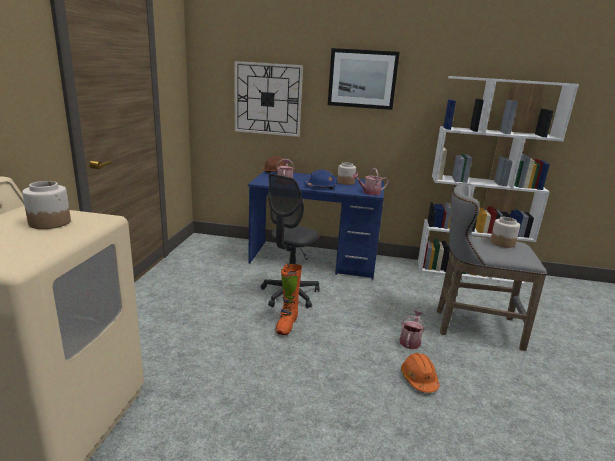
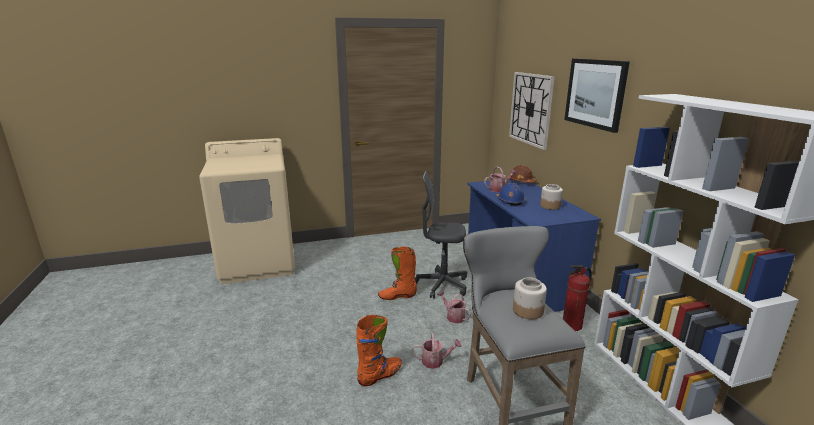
camera: 65 degrees right, 0 degrees up
jar [22,181,71,229] -> none
watering can [352,168,389,195] -> watering can moved to [437,291,471,323]
orange hard hat [401,353,439,393] -> orange boot [356,315,402,386]
none -> fire extinguisher [563,265,592,331]

